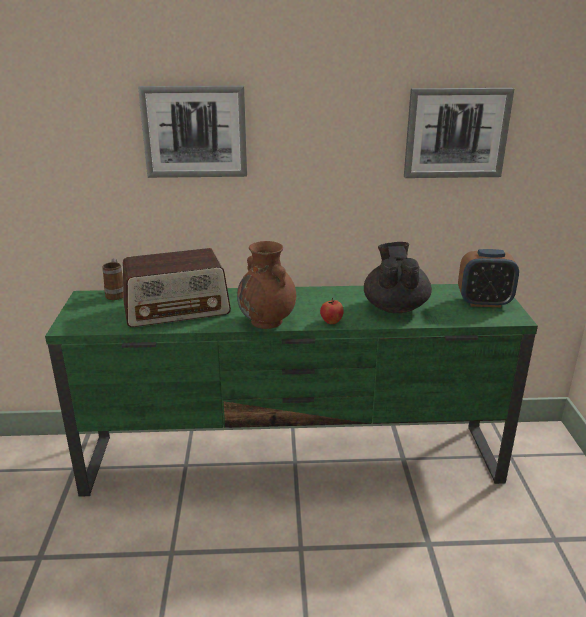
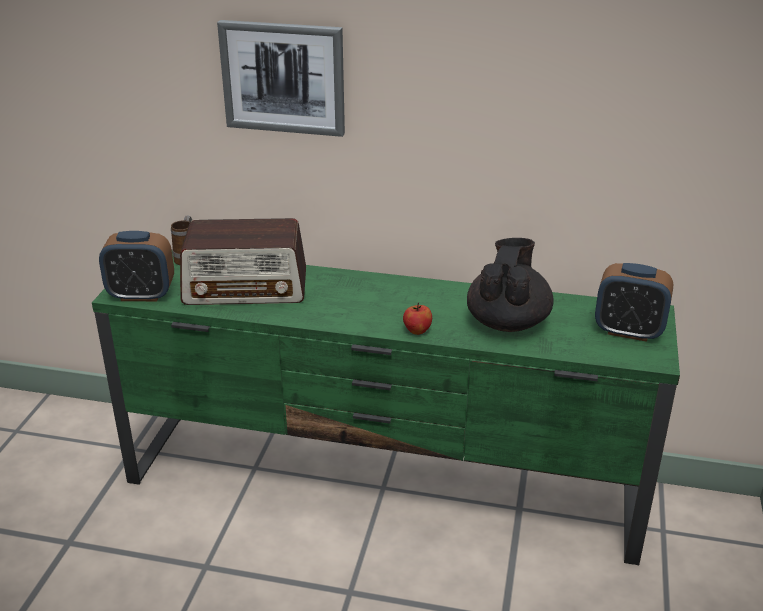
camera: 15 degrees right, 5 degrees up
brown vase [237,241,296,329] -> none
picture [404,88,514,178] -> none
none -> alarm clock [99,231,174,301]

